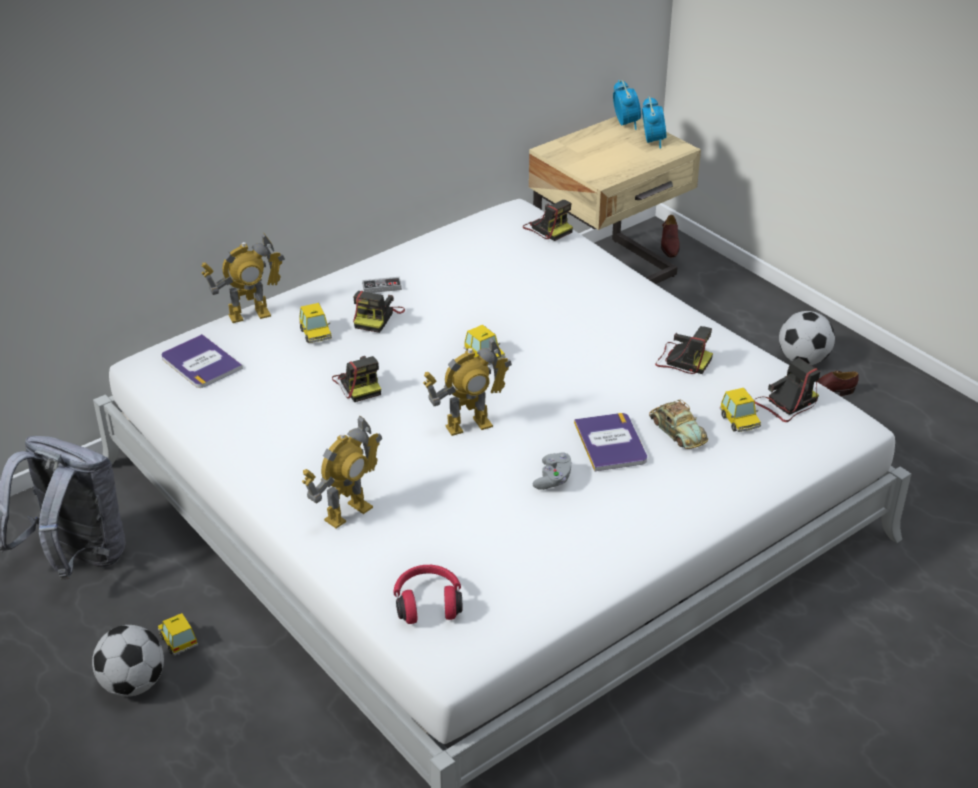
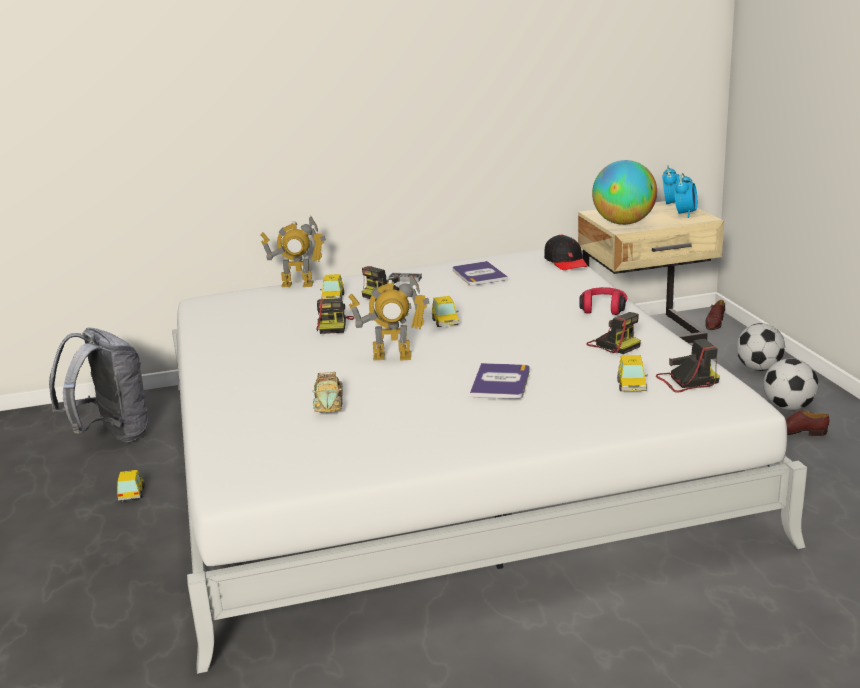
camera: 25 degrees right, 15 degrees down
football [92,625,164,697] -> football moved to [737,323,785,371]
book [162,334,243,388] -> book moved to [453,261,508,285]
toy robot [302,415,382,529] -> none
red headphones [394,565,463,624] -> red headphones moved to [579,287,627,315]
camera [523,200,573,241] -> black cap [544,234,587,270]
grey game controller [533,452,572,490] -> none
toy car [649,400,708,449] -> toy car moved to [312,372,343,413]
none -> globe [592,160,657,225]

